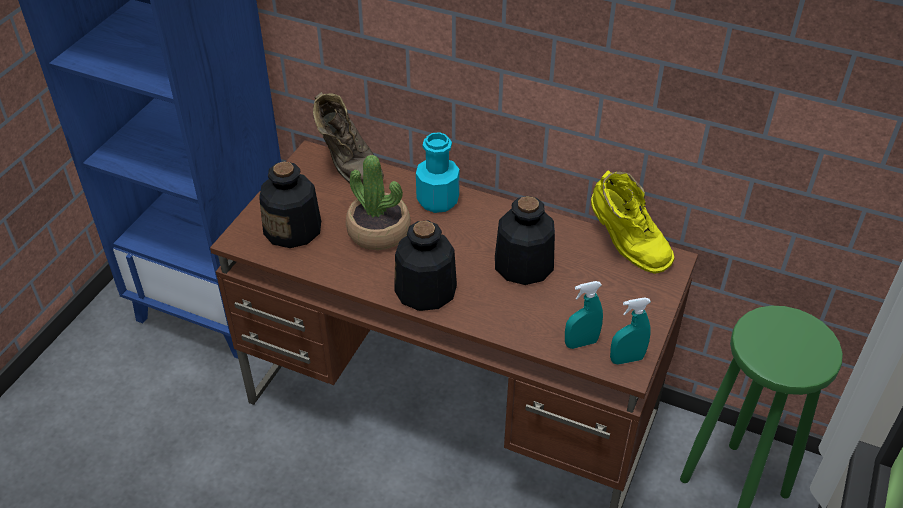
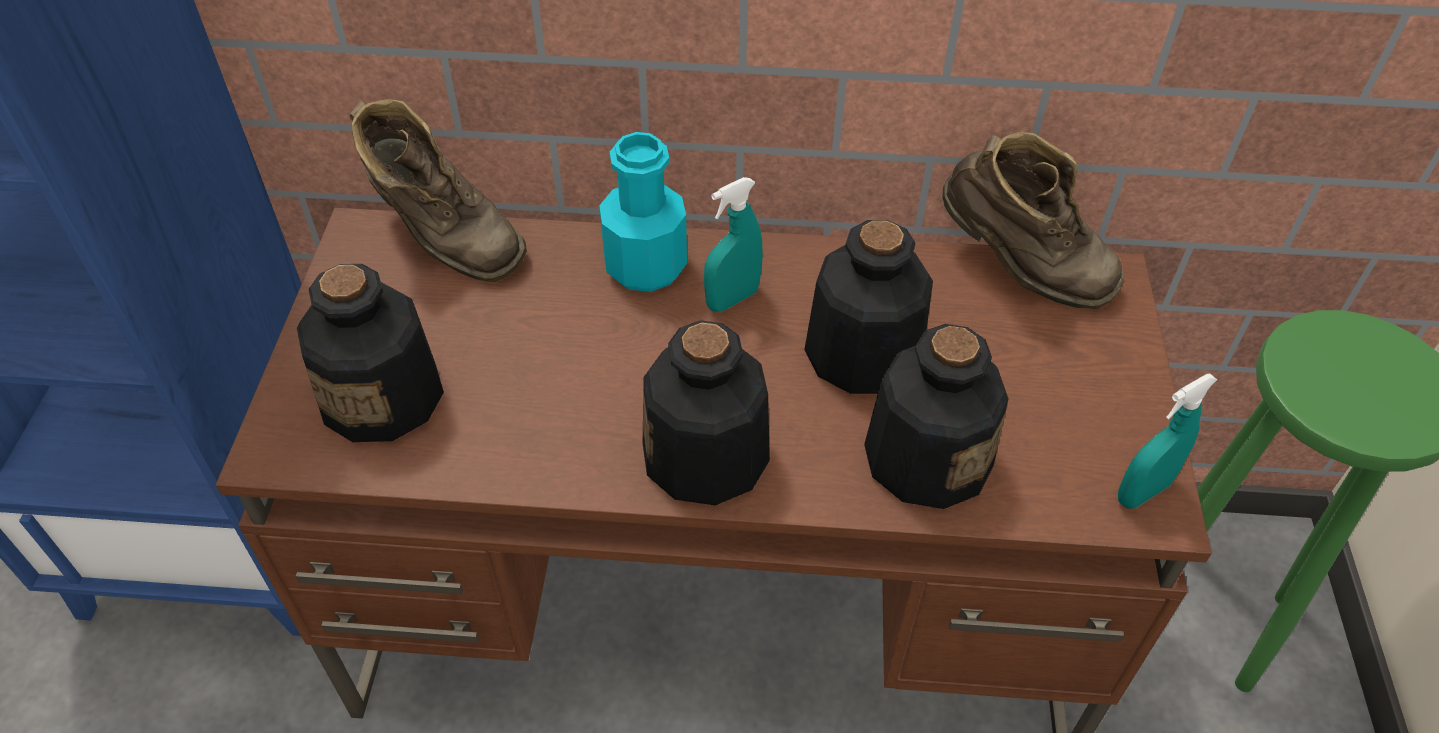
camera: 20 degrees left, 5 degrees up
potted plant [346,155,410,250] -> none
turquoise spray bottle [565,281,603,349] -> turquoise spray bottle moved to [704,177,763,312]
yellow boot [591,171,674,274] -> brown boot [942,132,1123,309]
none -> bottle [864,324,1009,509]

